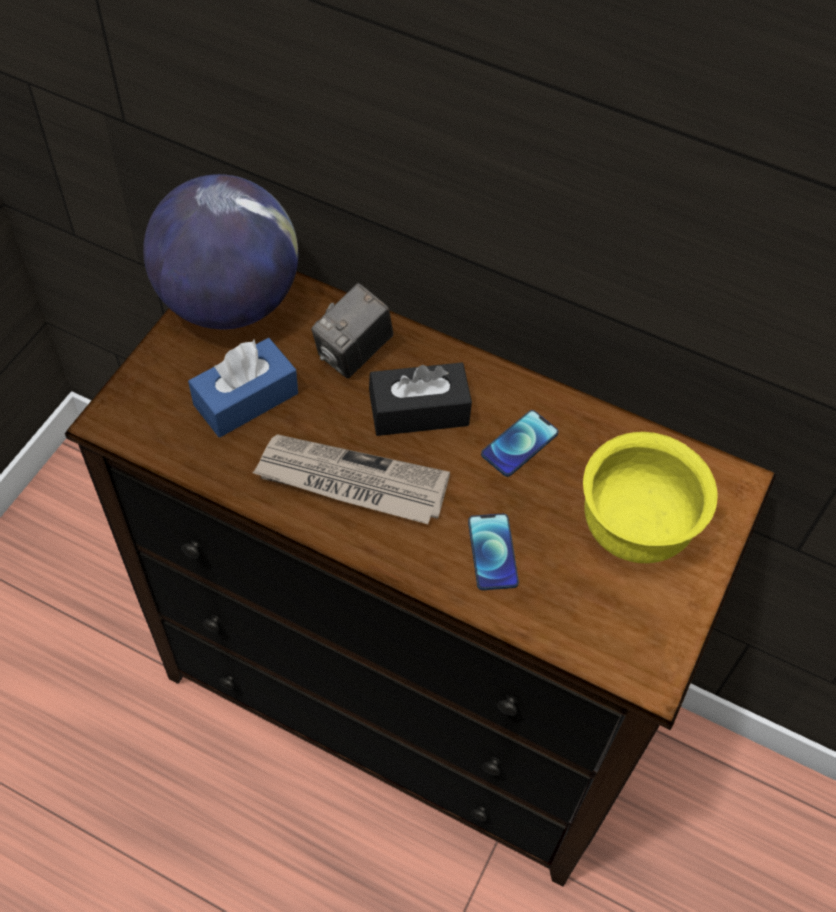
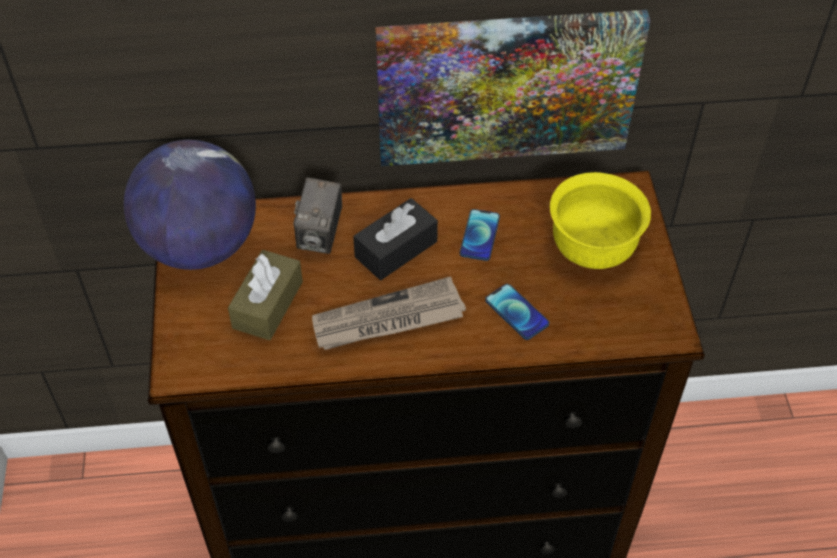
camera: 30 degrees left, 5 degrees down
blue tissue box [188,338,298,437] -> brown tissue box [228,250,303,340]
none -> picture [375,10,651,166]

